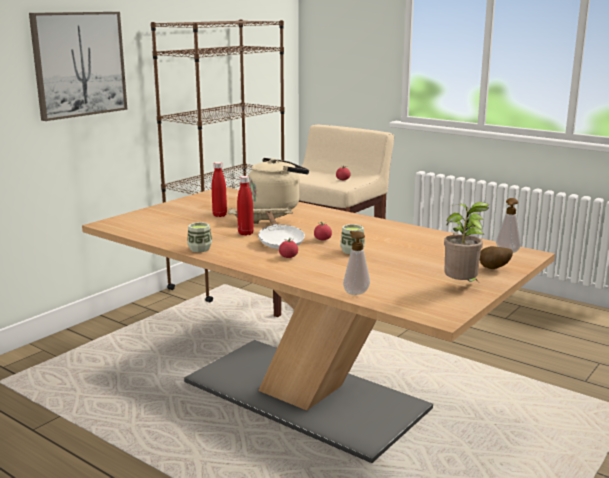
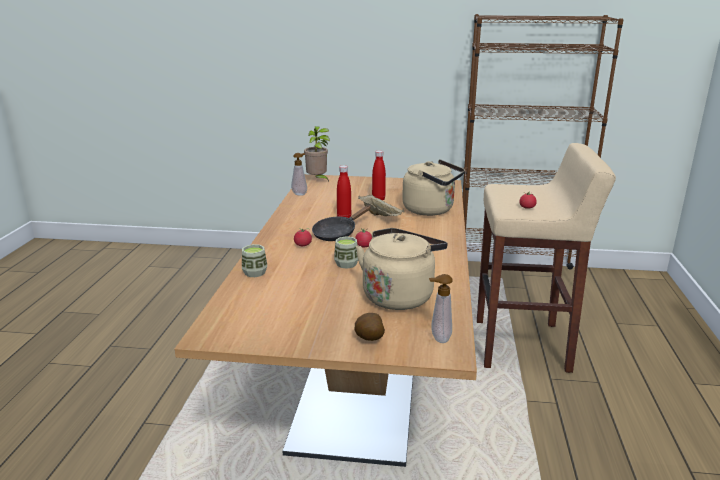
camera: 60 degrees right, 5 degrees up
picture [29,12,127,121] -> none
cup [187,222,212,252] -> cup moved to [242,244,267,277]
white frying pan [258,211,305,249] -> black frying pan [312,205,371,241]
soap dispenser [343,231,370,295] -> soap dispenser moved to [291,153,307,196]
potted plant [444,202,489,282] -> potted plant moved to [304,126,330,181]
none -> beige kettle [356,228,447,310]

